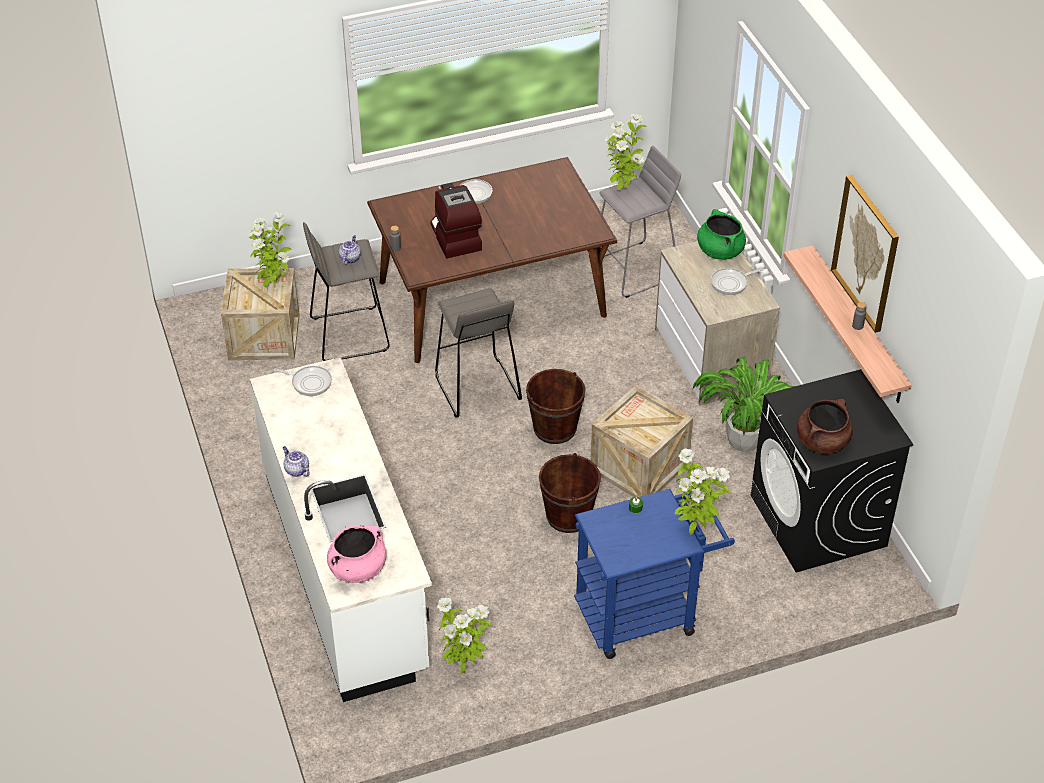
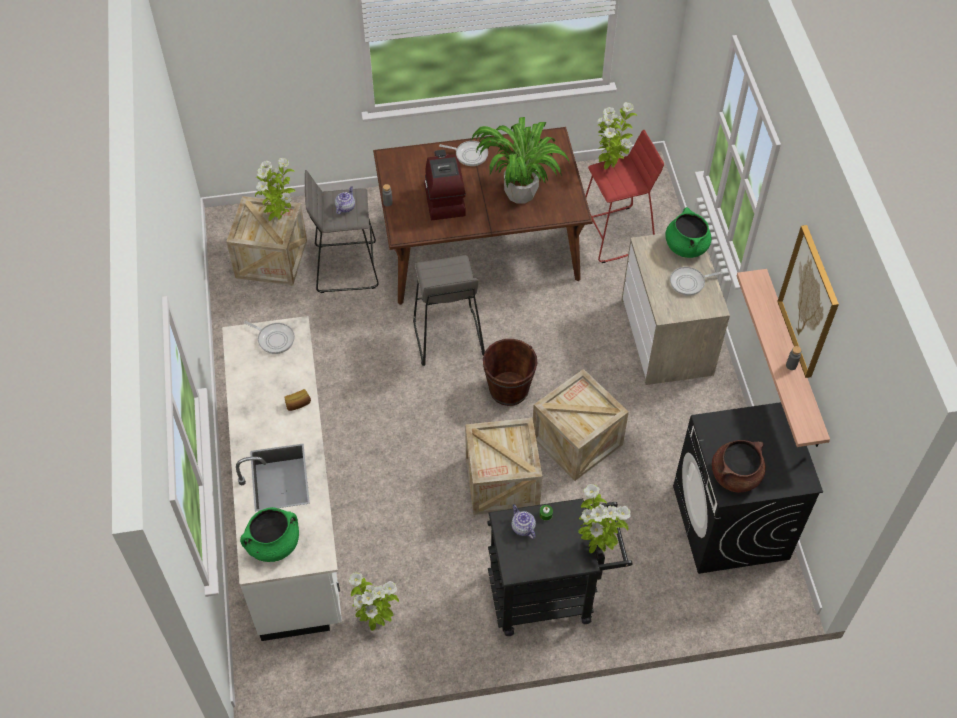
camera: 10 degrees right, 10 degrees up
teapot [283,446,310,477] -> teapot moved to [511,504,536,539]
pink cooking pot [327,525,386,583] -> green cooking pot [240,507,299,562]
brown bucket [539,453,601,533] -> crate [465,418,542,515]
blue cart [574,489,735,659] -> black cart [487,498,633,636]
grey stool [599,146,681,298] -> red stool [585,130,664,263]
potted plant [692,357,795,452] -> potted plant moved to [471,117,570,204]
none -> bread [285,389,311,411]

